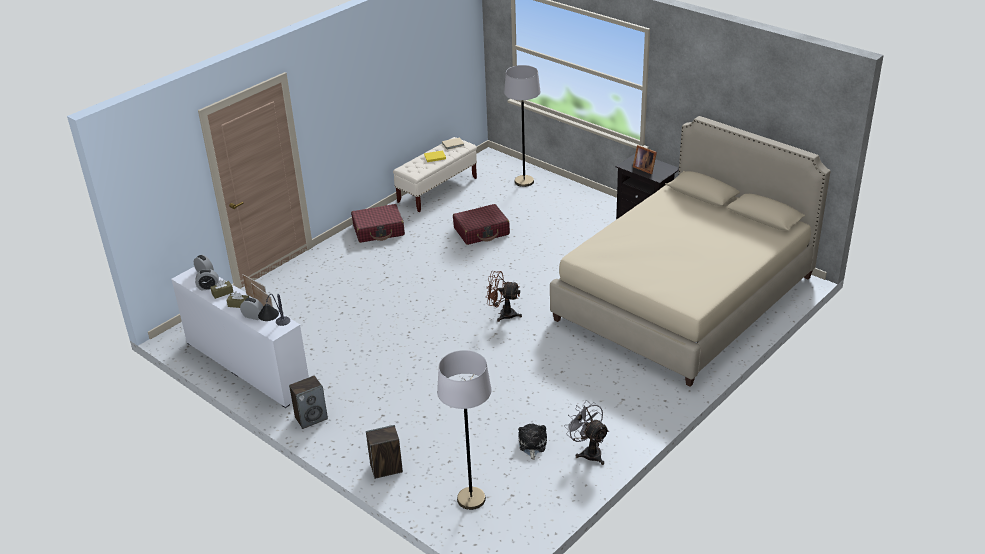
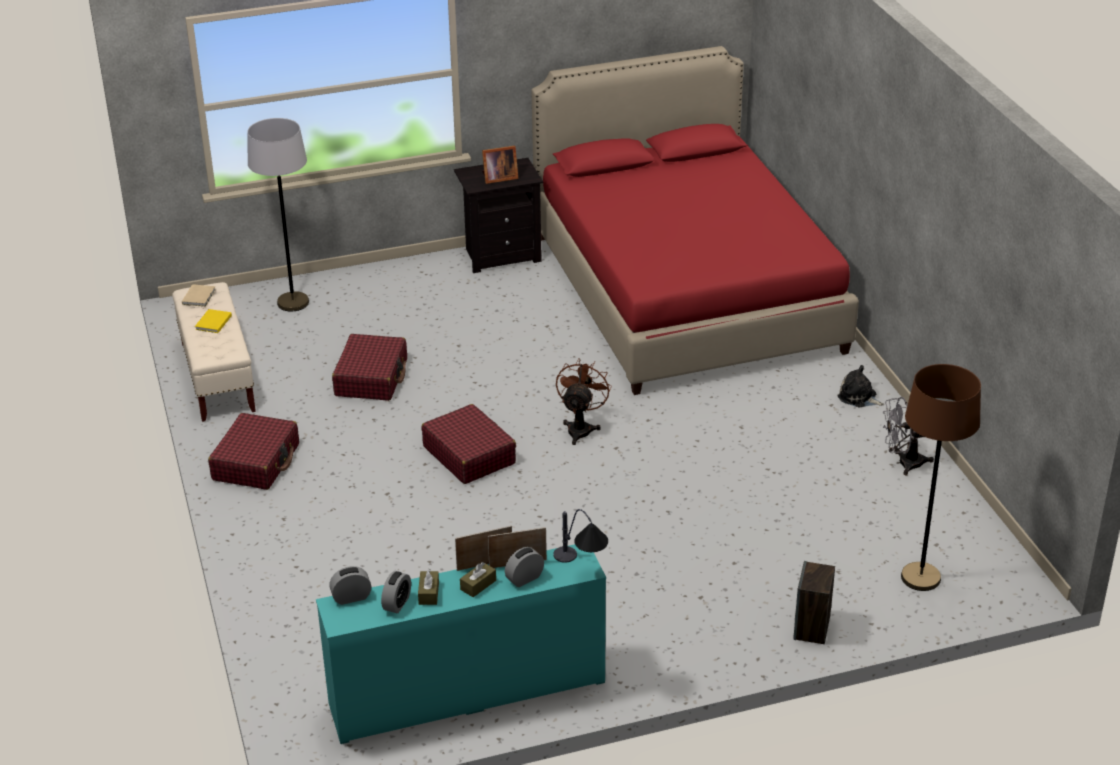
camera: 60 degrees left, 0 degrees up
white dresser [171,266,309,408] -> turquoise dresser [316,544,606,744]
speaker [289,375,328,429] -> none
grey floor lamp [437,350,491,510] -> brown floor lamp [901,364,981,591]
brown fan [486,271,522,322] -> brown fan turned 150 degrees clockwise [556,358,612,445]
plush toy [518,424,547,460] -> plush toy moved to [838,365,884,408]
beige bed [550,116,831,387] -> red bed [531,46,859,395]
none -> red suitcase [422,404,516,484]

